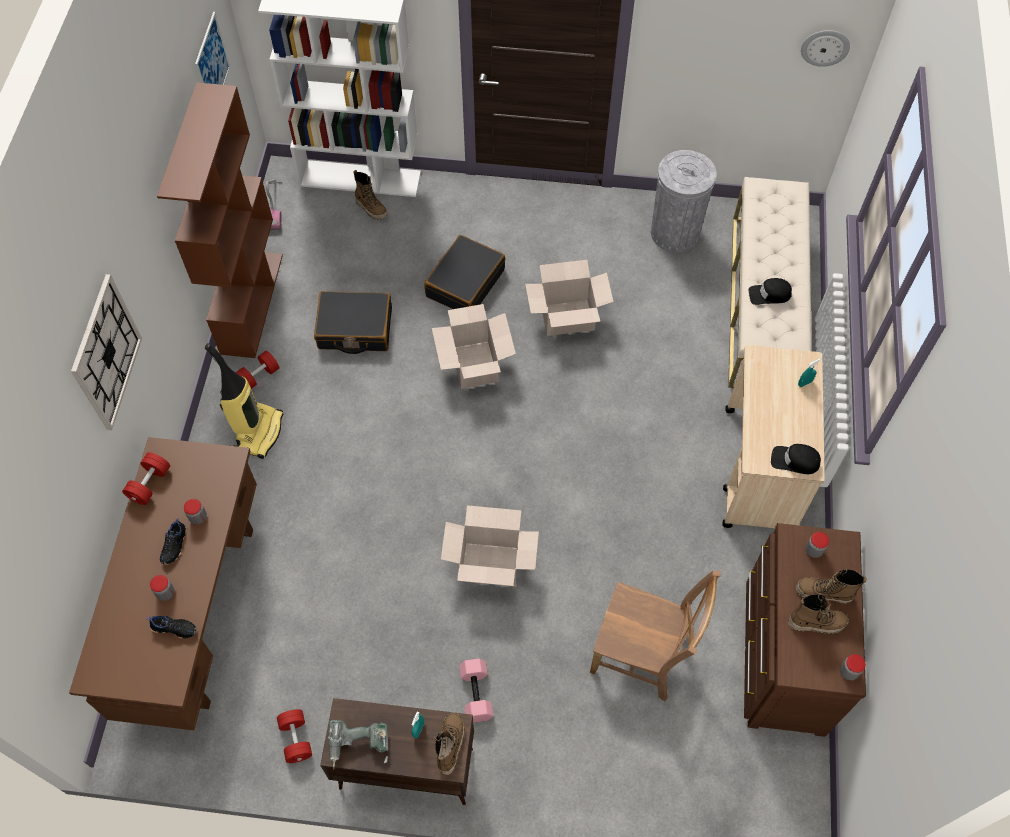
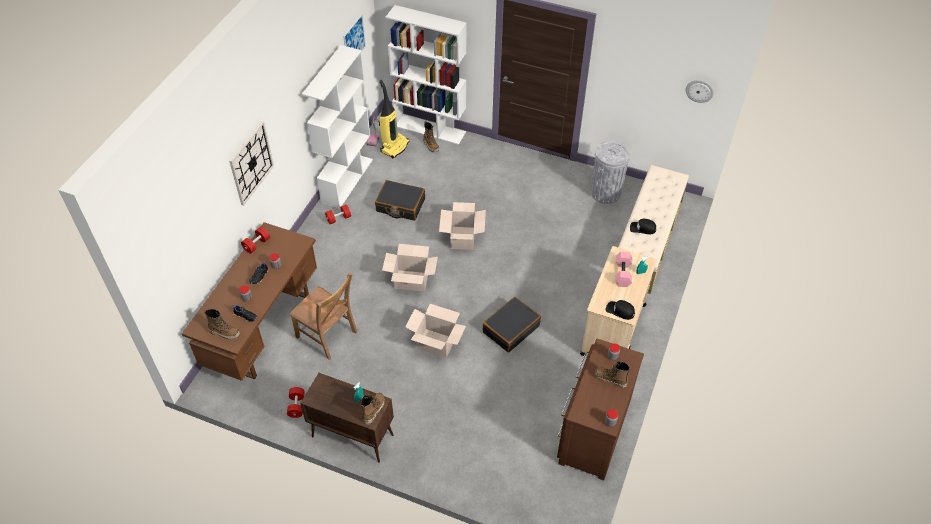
camera: 15 degrees right, 10 degrees down
brown bookcase [157,82,283,358] -> white bookcase [302,45,373,209]
vacuum cleaner [205,343,284,459] -> vacuum cleaner moved to [379,80,410,158]
power drill [328,720,388,770] -> none
black suitcase [424,235,505,309] -> black suitcase moved to [483,297,541,352]
pink dumbbell [459,658,494,723] -> pink dumbbell moved to [616,251,632,287]
cardboard box [525,260,614,336] -> cardboard box moved to [382,244,438,292]
brown chair [590,571,720,701] -> brown chair moved to [289,272,357,360]
boot [788,593,849,634] -> boot moved to [204,309,240,340]

